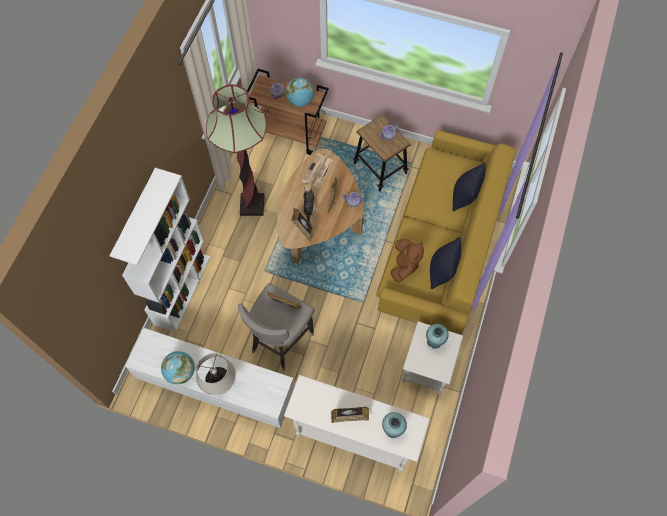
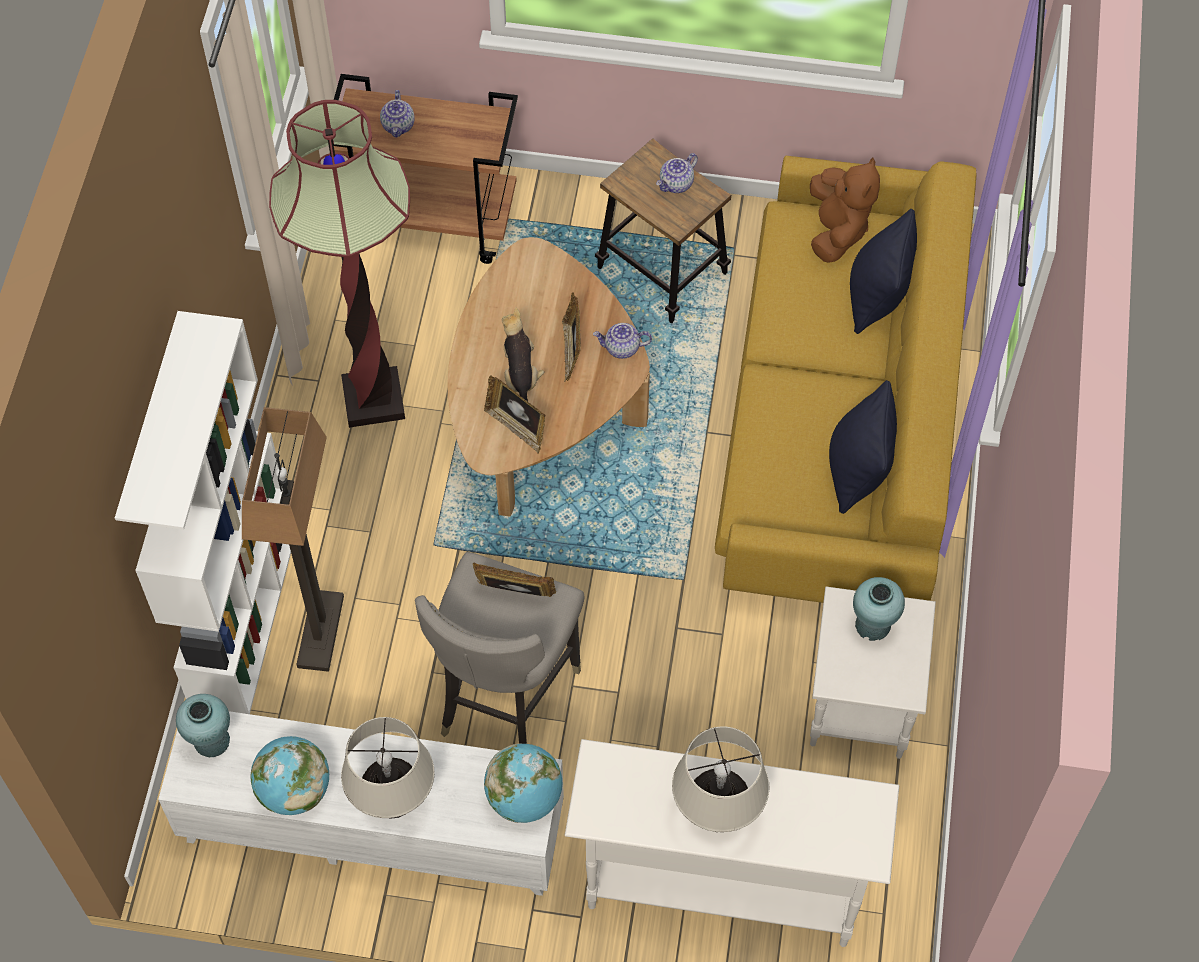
camera: 10 degrees left, 5 degrees down
globe [285,78,314,107] -> globe moved to [484,743,562,823]
newspaper [302,154,333,188] -> none
picture frame [331,407,369,423] -> beige table lamp [672,726,769,832]
turquoise vase [382,412,407,438] -> turquoise vase moved to [176,694,230,757]
brown plush toy [390,239,424,283] -> brown plush toy moved to [810,157,880,262]
none -> floor lamp [242,407,344,672]

